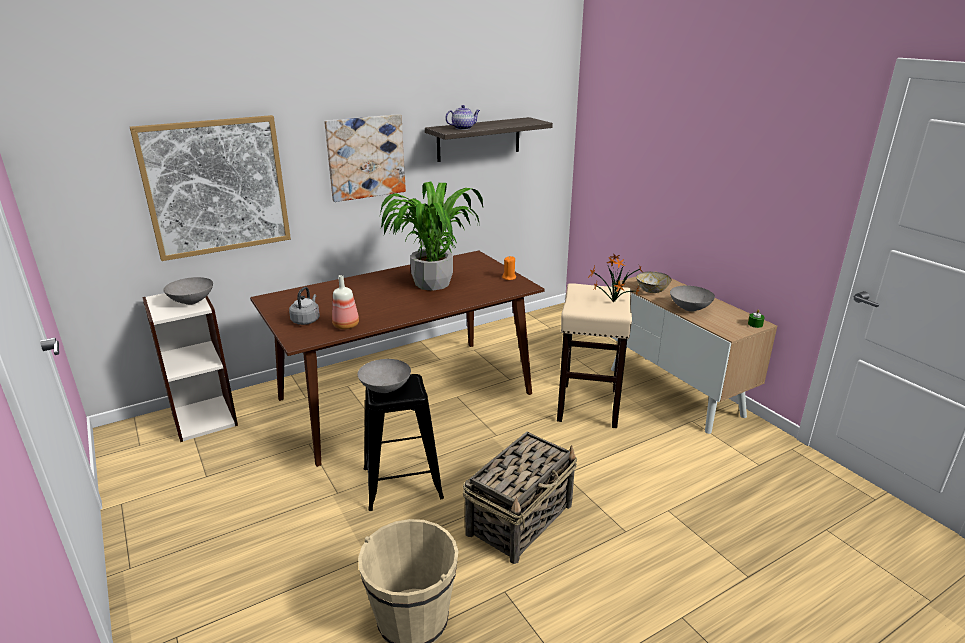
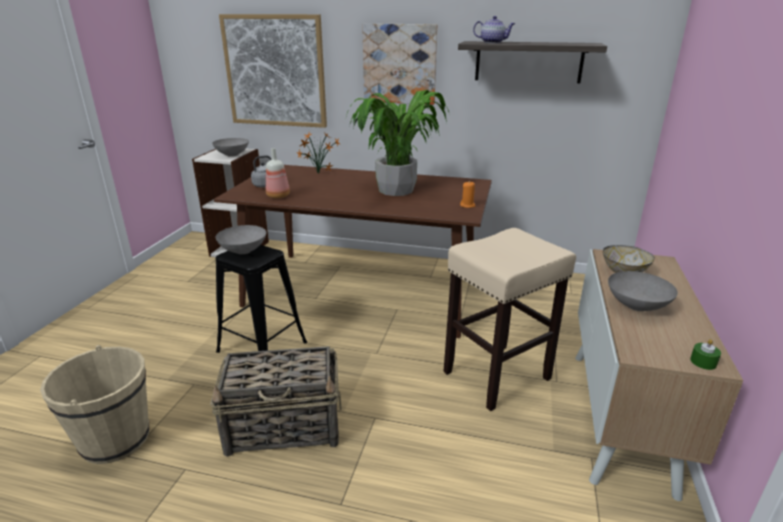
camera: 45 degrees right, 0 degrees up
potted plant [588,253,644,302] -> potted plant moved to [296,132,340,173]

